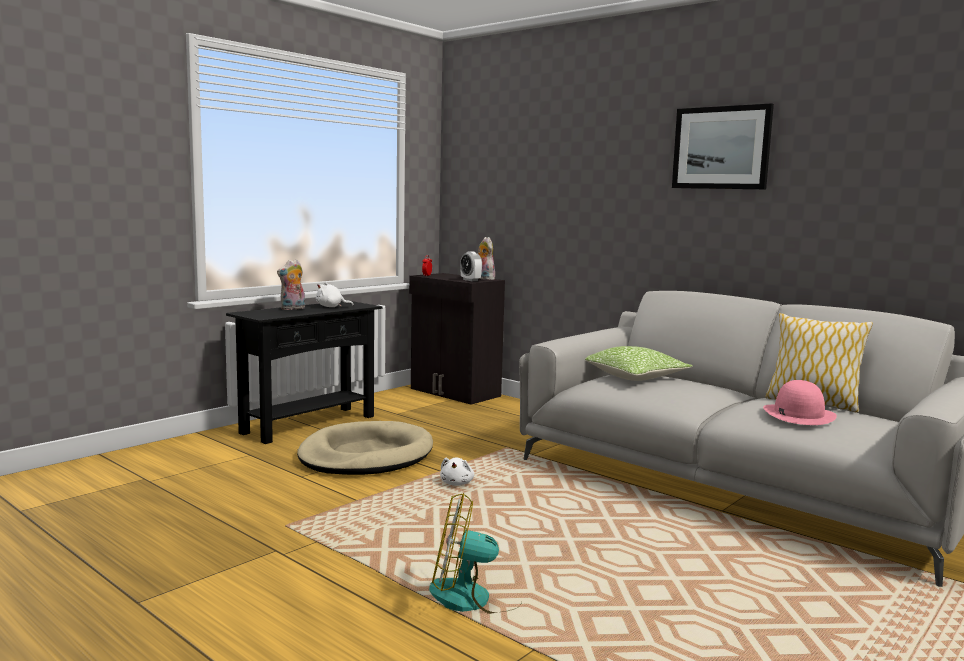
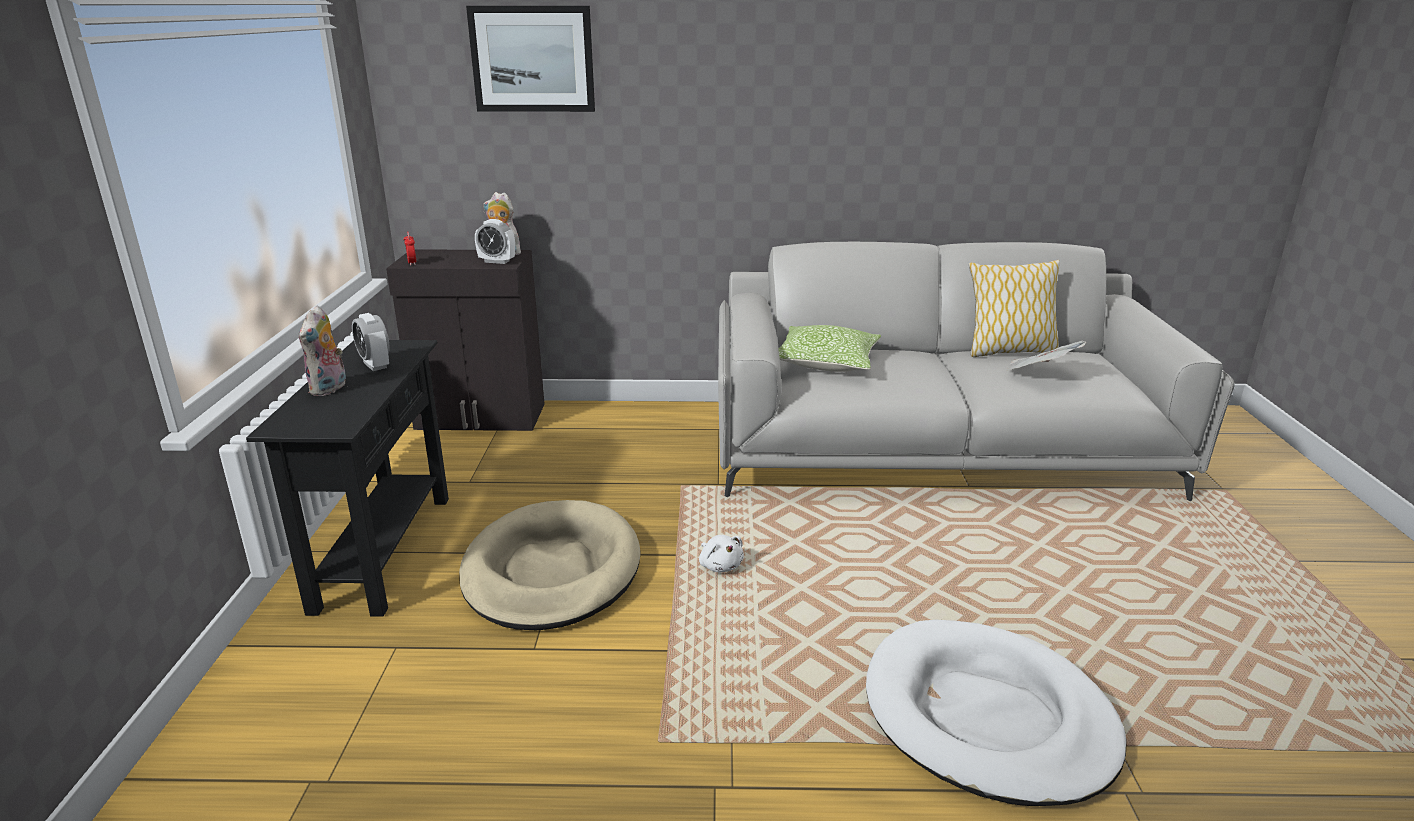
camera: 40 degrees left, 15 degrees up
white plush toy [316,282,354,307] -> alarm clock [352,313,389,371]
fan [429,493,522,614] -> white dog bed [866,620,1127,806]
picture [672,103,774,189] -> picture moved to [466,6,595,112]
pink hat [763,380,837,425] -> newspaper [1006,340,1086,371]

